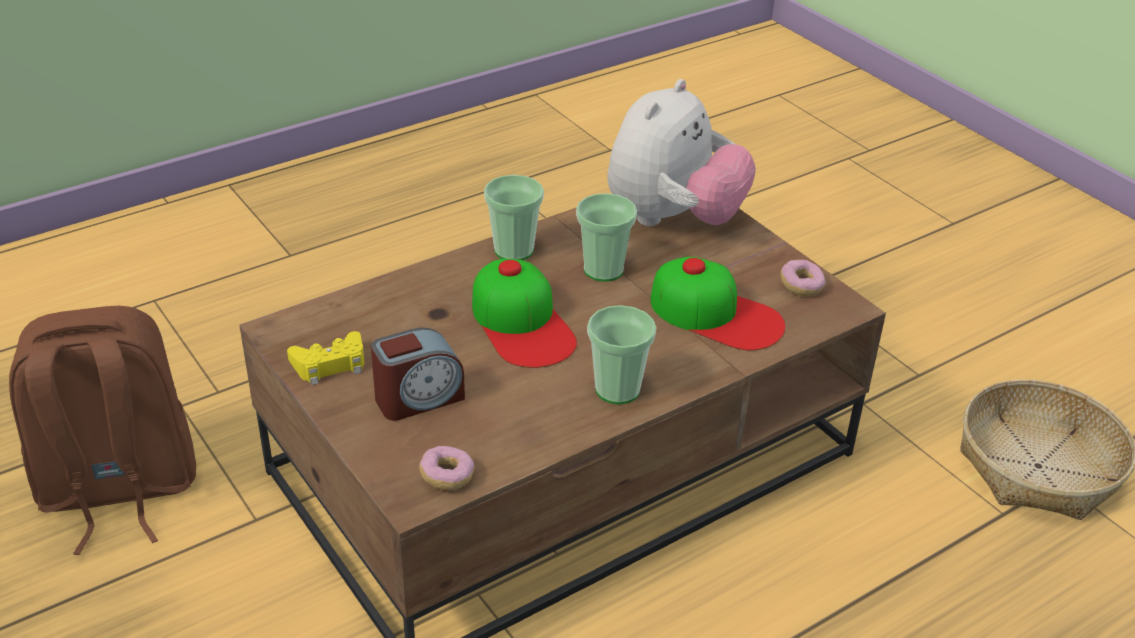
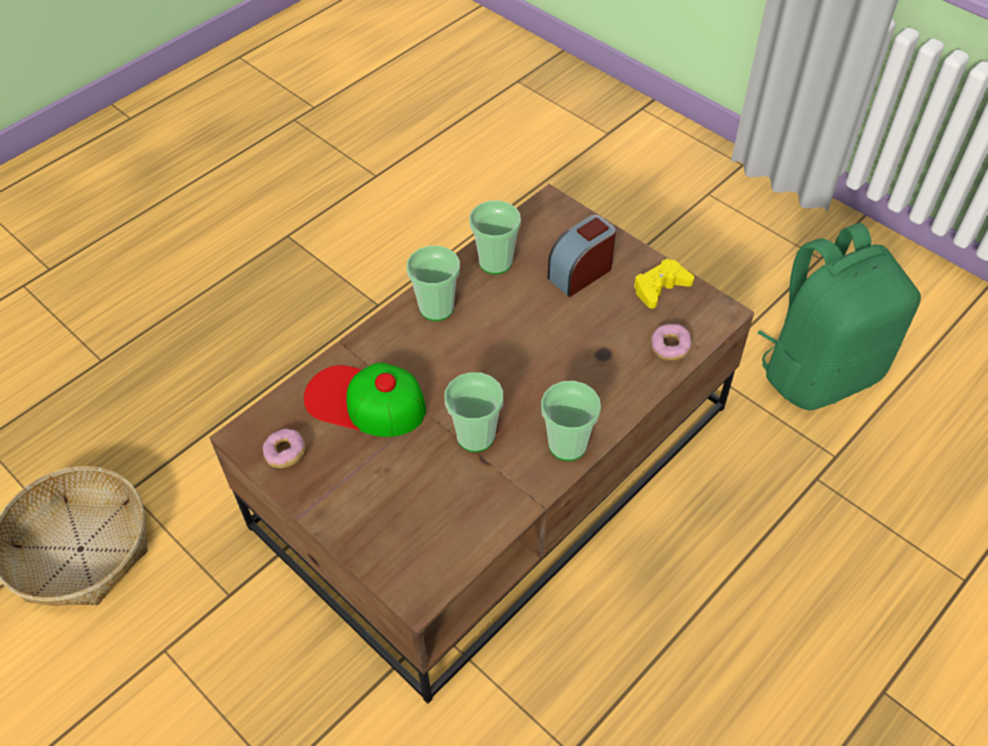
camera: 170 degrees right, 15 degrees up
brown backpack [9,306,196,555] -> green backpack [757,223,921,411]
donut [419,446,475,490] -> donut moved to [651,324,692,361]
cap [472,259,577,368] -> none
plush toy [607,79,756,226] -> none
none -> cup [469,200,521,274]

